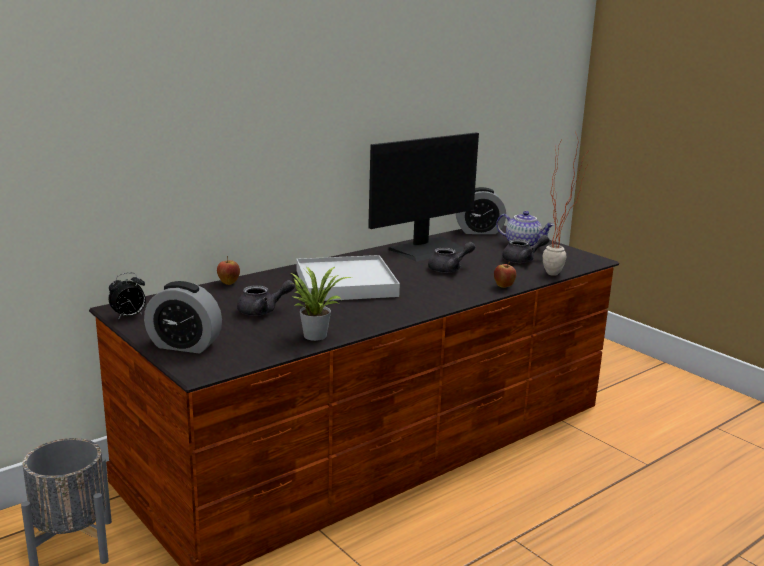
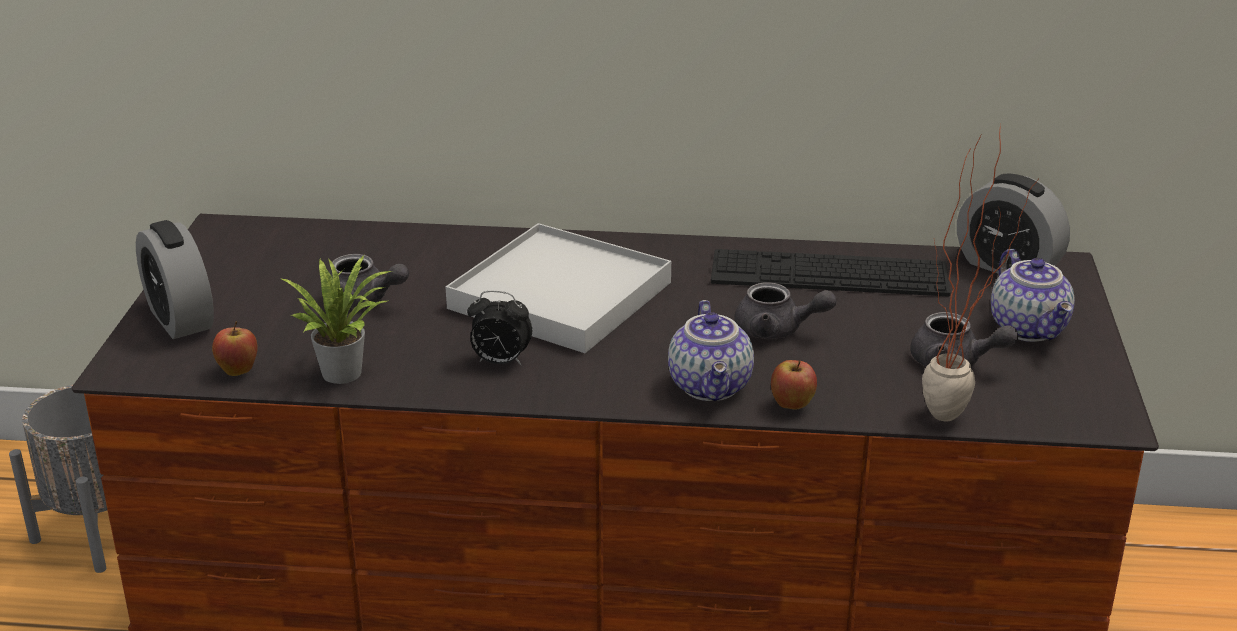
camera: 45 degrees right, 10 degrees up
alarm clock [109,272,146,320] -> alarm clock moved to [467,291,532,365]
apple [217,256,240,285] -> apple moved to [212,321,258,376]
monitor [368,133,479,262] -> keyboard [711,249,951,297]
none -> teapot [668,300,754,401]

